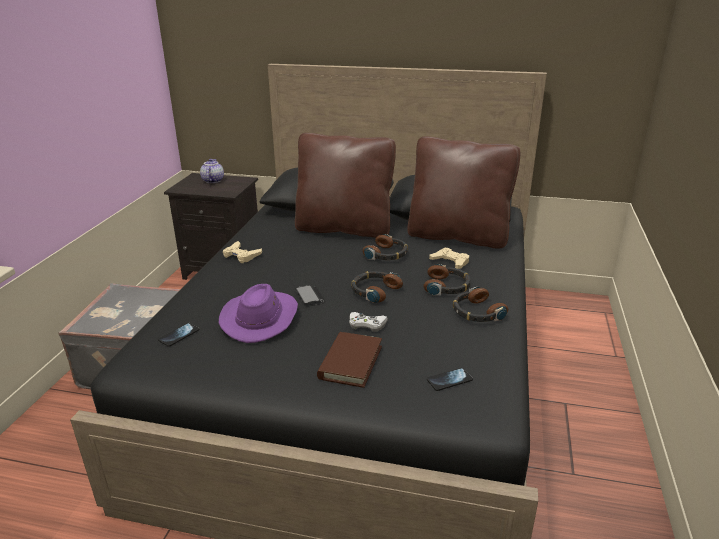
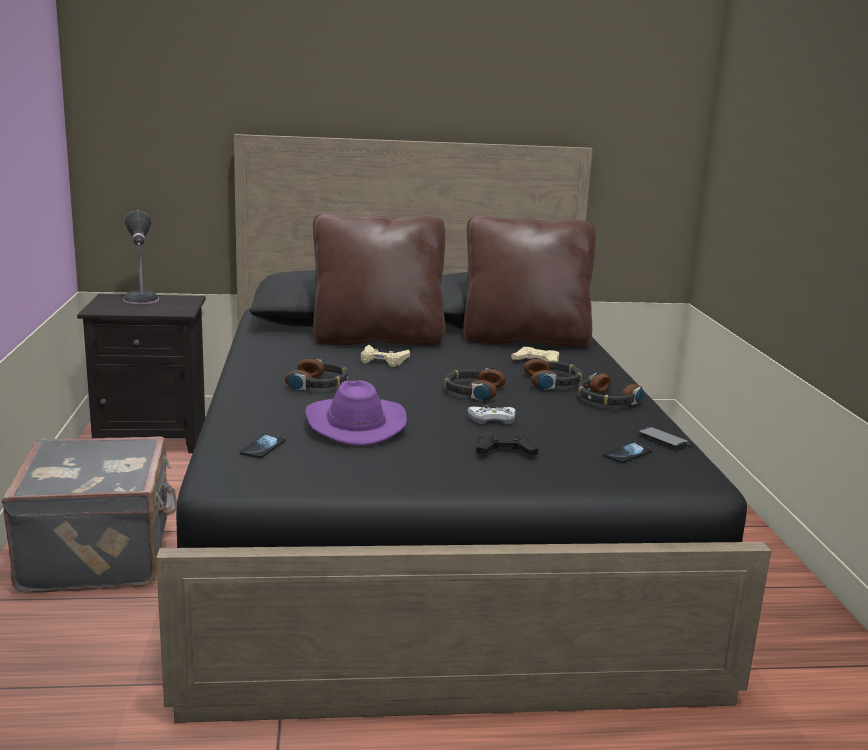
camera: 20 degrees left, 10 degrees down
teapot [200,159,224,183] -> table lamp [123,211,159,305]
beige game controller [223,241,262,263] -> beige game controller moved to [361,345,410,367]
phone [295,285,326,306] -> phone moved to [638,427,694,449]
brown book [317,332,382,388] -> black game controller [476,432,539,456]
headphones [362,234,408,260] -> headphones moved to [285,358,348,391]

